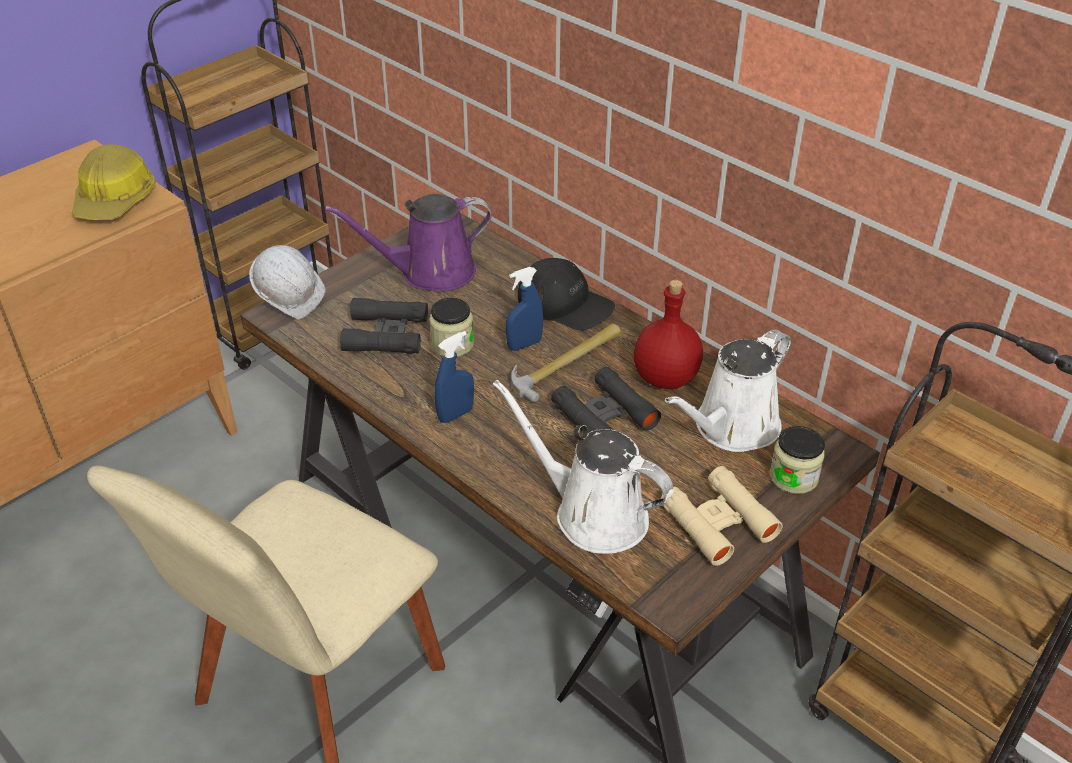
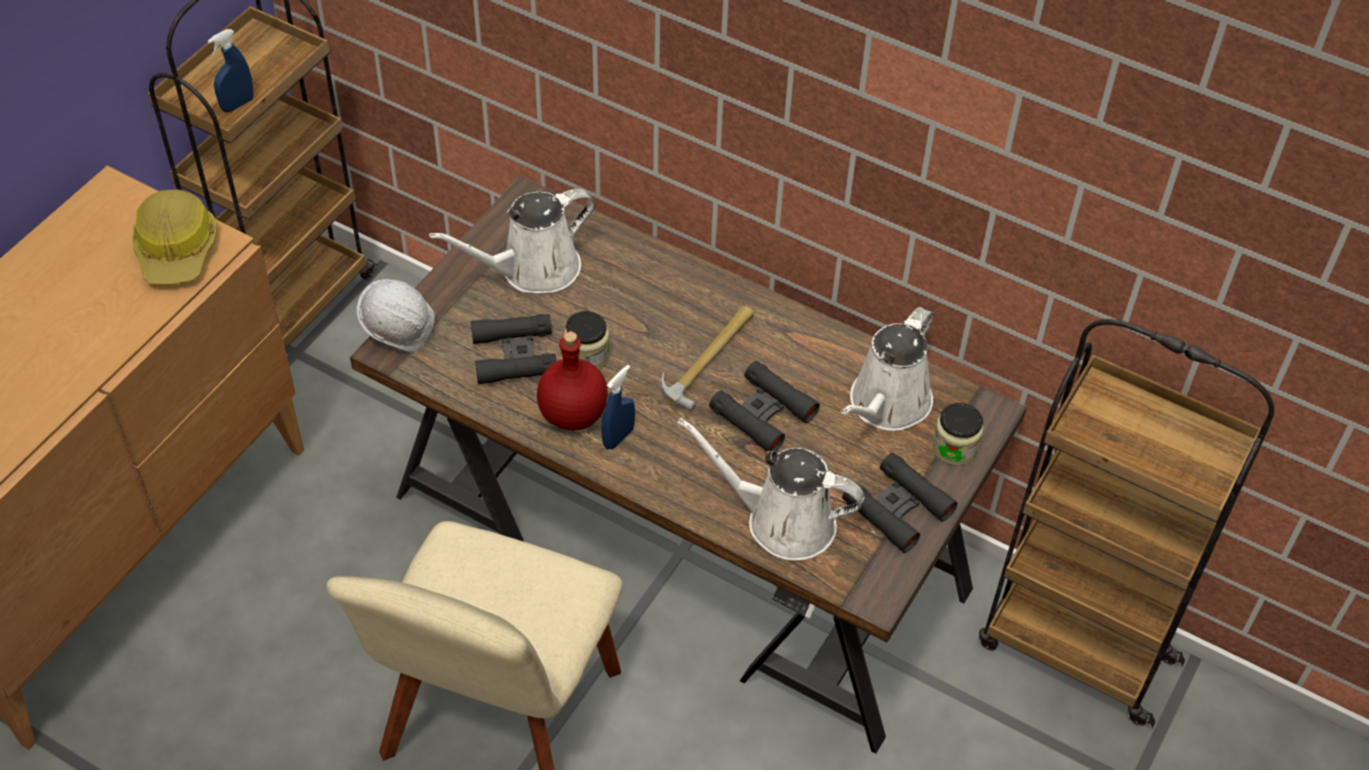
camera: 15 degrees left, 10 degrees up
purple watering can [325,194,492,292] -> white watering can [429,189,595,293]
blue spray bottle [506,267,543,351] -> blue spray bottle moved to [208,29,254,112]
black cap [518,257,615,330] -> none
red bottle [634,280,703,389] -> red bottle moved to [537,331,608,430]
beige binoculars [661,466,783,566] -> black binoculars [842,453,958,553]

